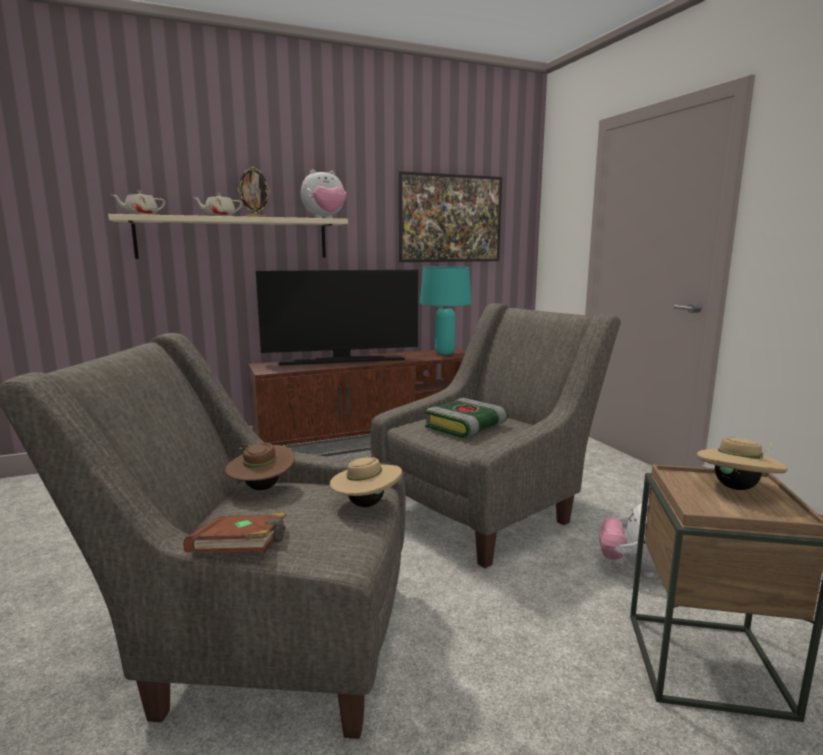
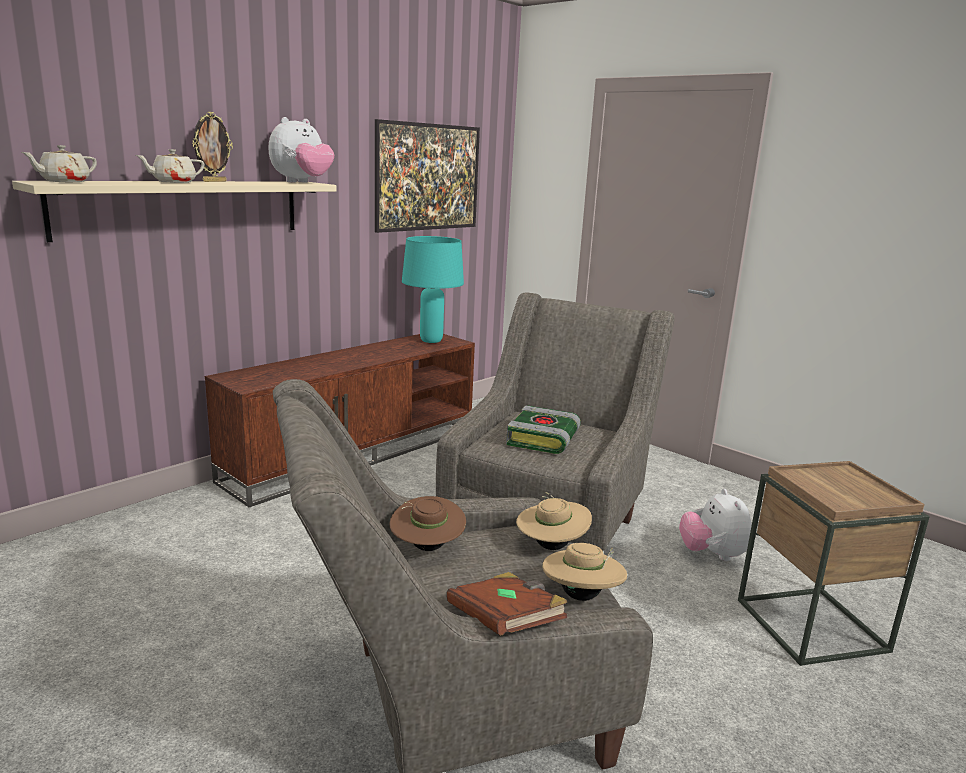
camera: 25 degrees left, 5 degrees up
television [256,270,418,365] -> none
beige hat [697,438,788,490] -> beige hat moved to [542,543,627,601]

